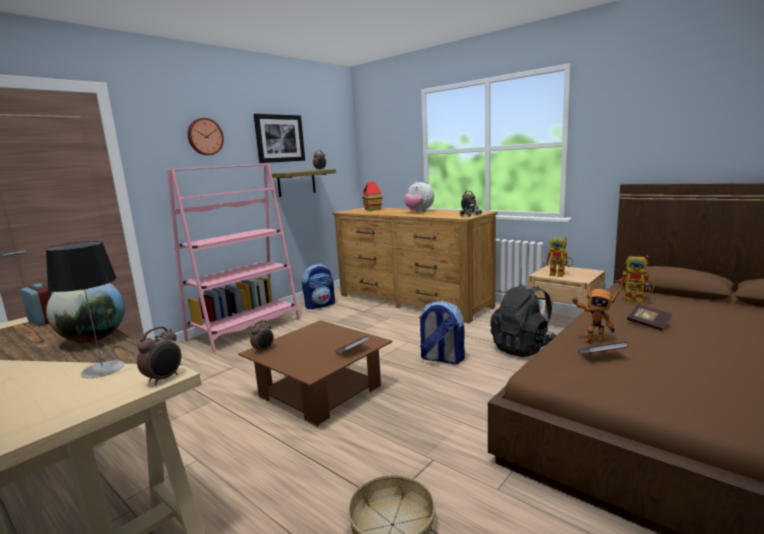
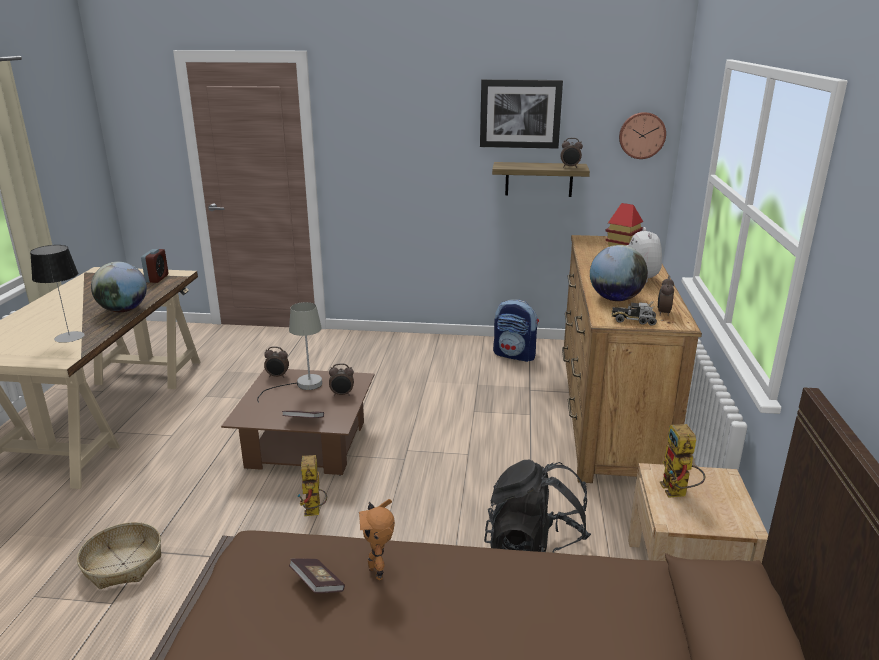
camera: 55 degrees right, 10 degrees up
alarm clock [137,326,181,385] -> alarm clock moved to [329,363,354,396]
pink bookcase [167,163,300,352] -> none
wall clock [188,118,224,155] -> wall clock moved to [619,112,666,159]
backpack [419,301,465,365] -> none
toy robot [619,256,654,304] -> toy robot moved to [297,455,327,516]
book [627,304,672,331] -> none
none -> grey table lamp [257,302,322,403]
none -> globe [590,245,648,301]

